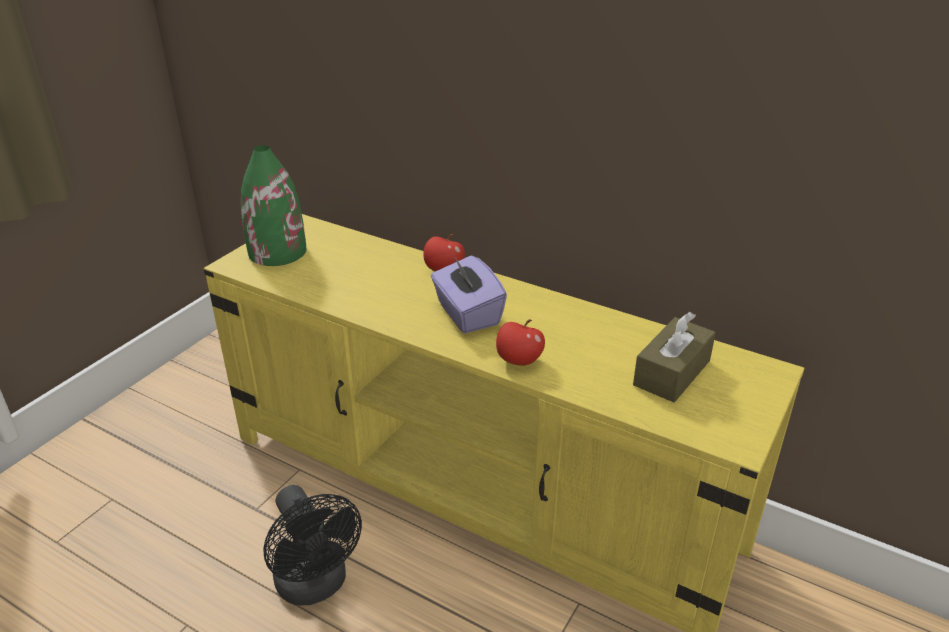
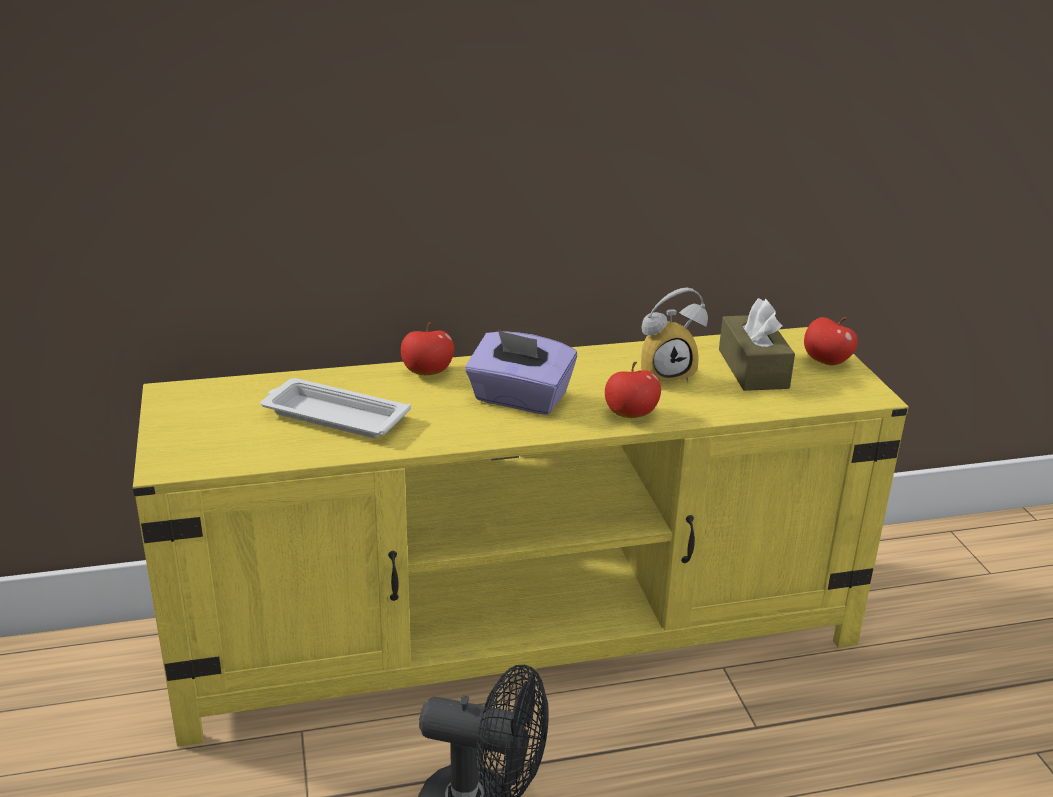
camera: 45 degrees left, 5 degrees down
green vase [241,146,306,266] -> none
none -> white tray [261,378,411,438]
none -> alarm clock [641,287,708,382]
none -> apple [804,317,858,365]

